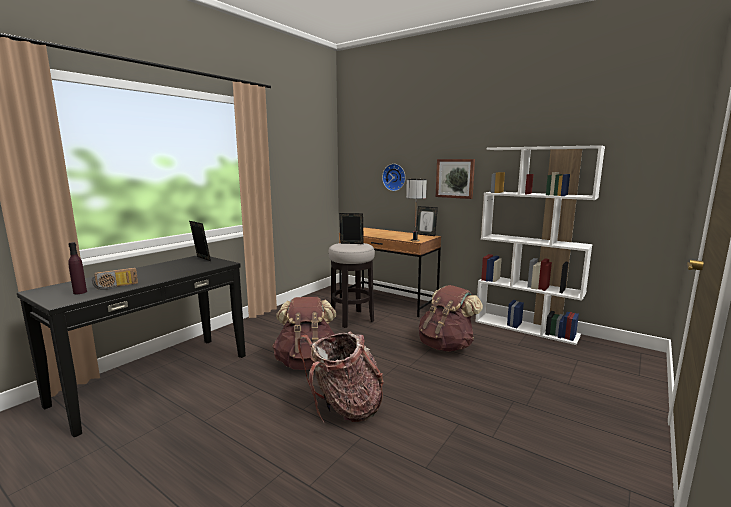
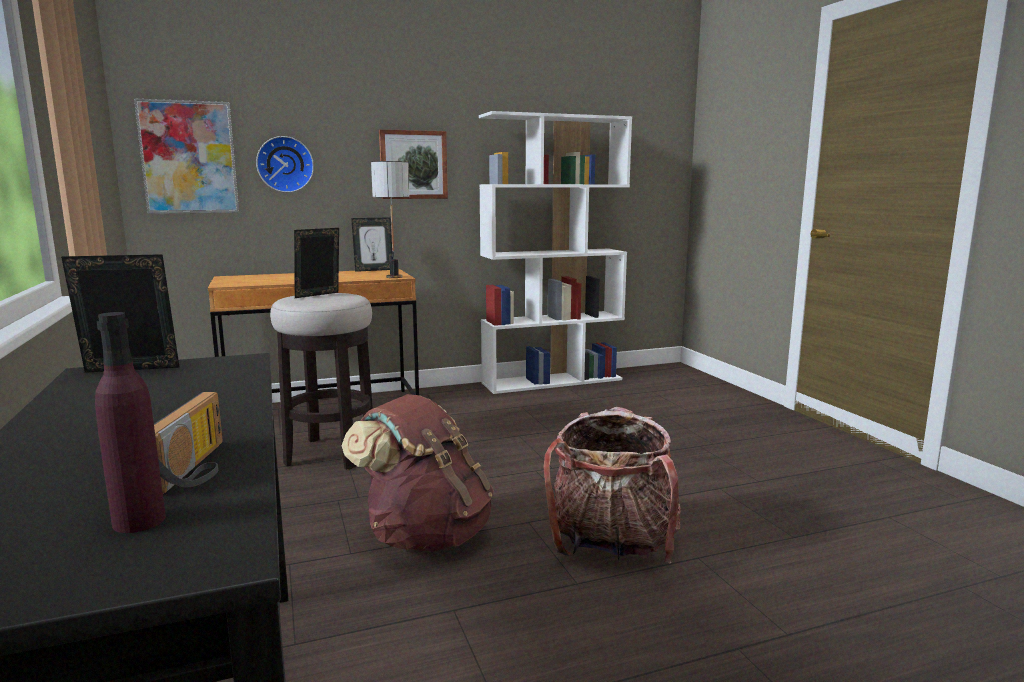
camera: 55 degrees left, 0 degrees up
brown backpack [419,285,483,352] -> none
none -> picture [134,98,239,214]

